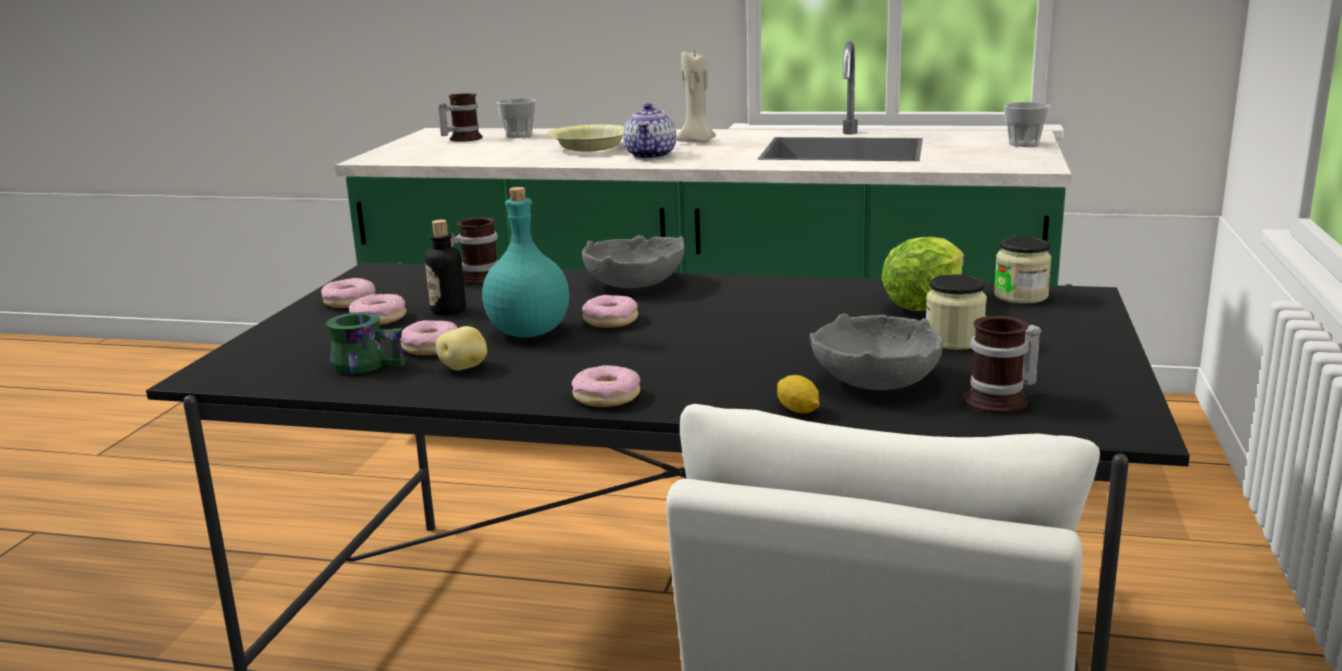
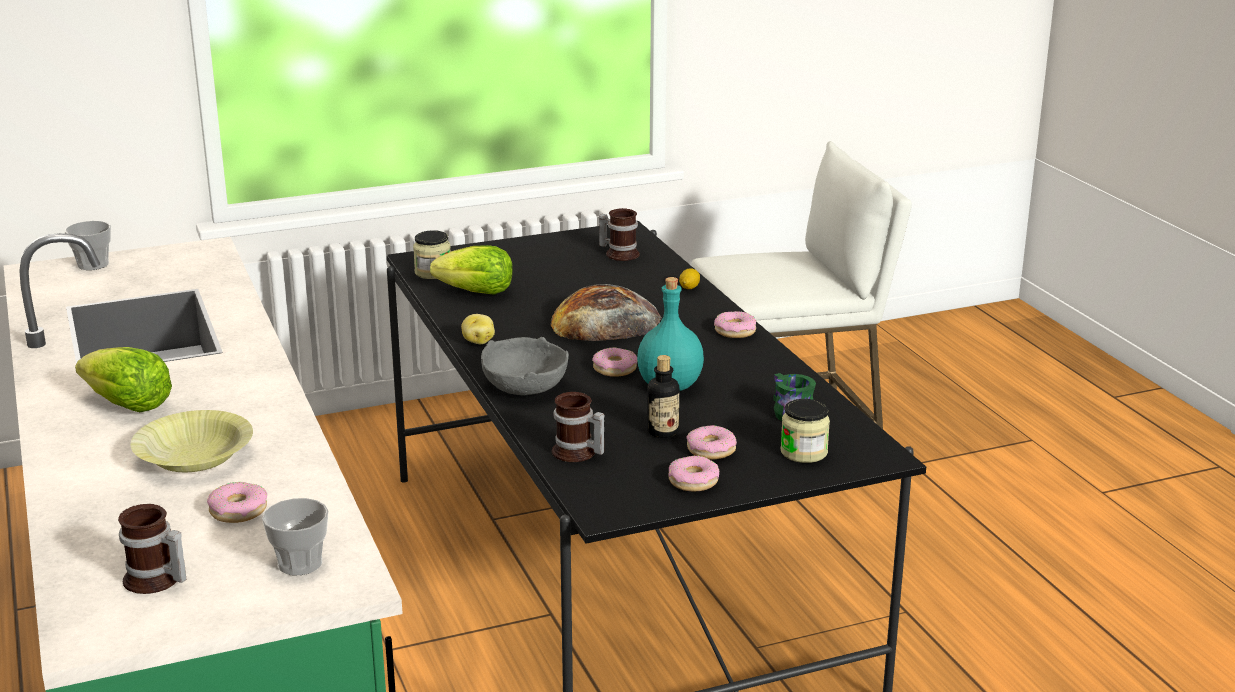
camera: 125 degrees left, 5 degrees up
donut [400,320,458,355] -> donut moved to [207,482,267,523]
potato [436,326,487,370] -> potato moved to [461,314,495,344]
cup [497,98,536,138] -> cup moved to [262,498,329,575]
teapot [623,103,676,159] -> none
beige candle [676,52,716,142] -> lettuce [75,347,172,412]
grey bowl [810,313,943,390] -> none
jar [926,274,987,350] -> jar moved to [781,399,830,463]
none -> bread [550,284,662,341]

